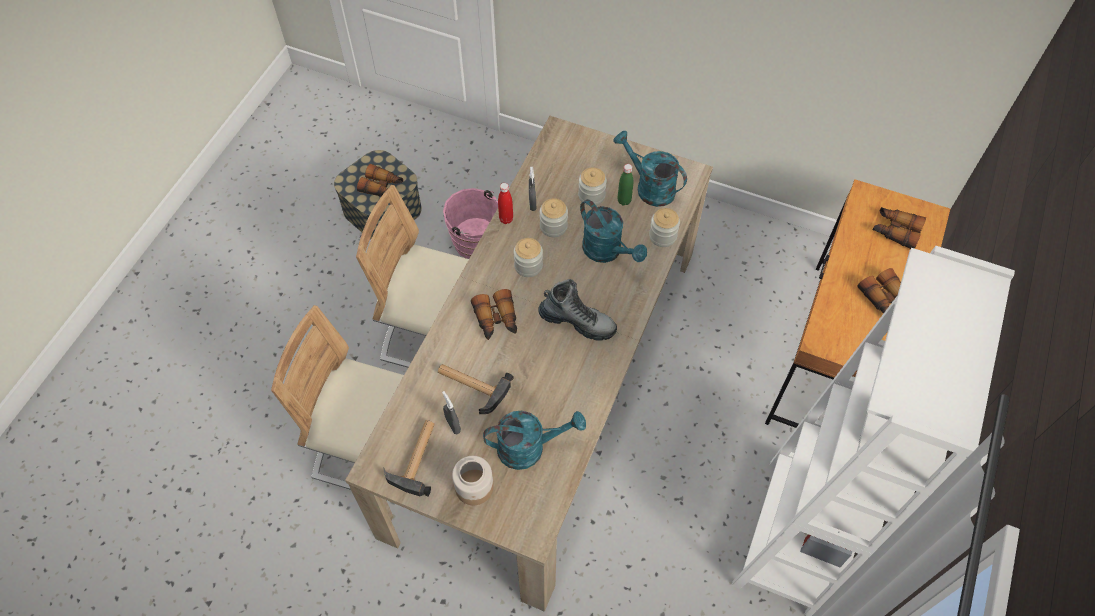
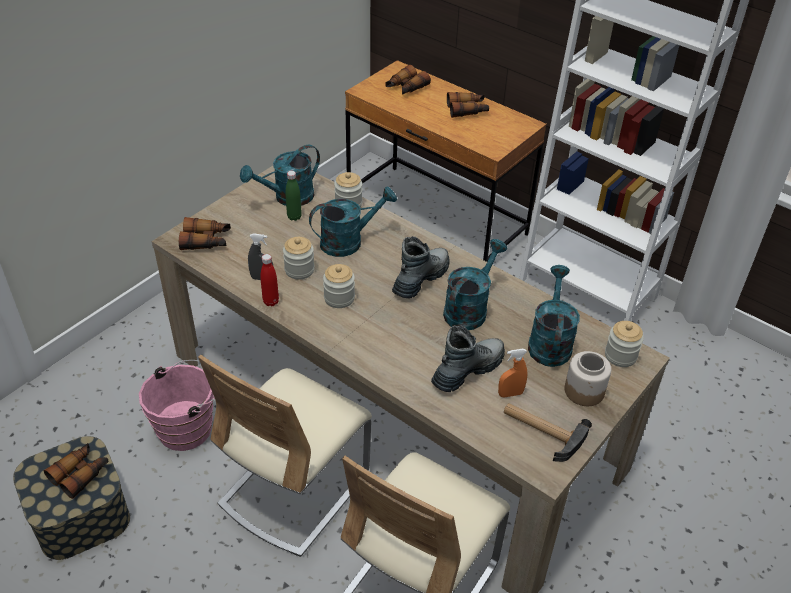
camera: 75 degrees left, 15 degrees down
hammer [438,364,514,414] -> boot [431,325,505,392]
grey spray bottle [442,391,461,434] -> orange spray bottle [498,349,528,398]
binoculars [471,289,517,340] -> binoculars moved to [179,217,231,250]
jar [578,167,607,206] -> jar moved to [605,321,644,367]
none -> turquoise watering can [443,239,507,330]

